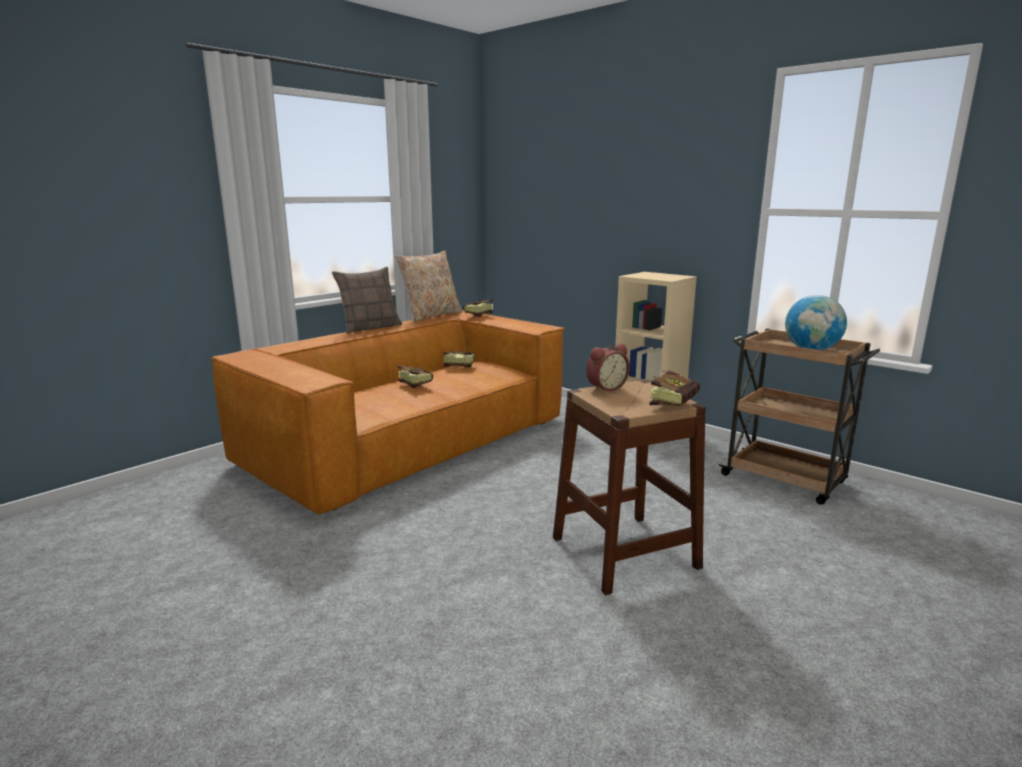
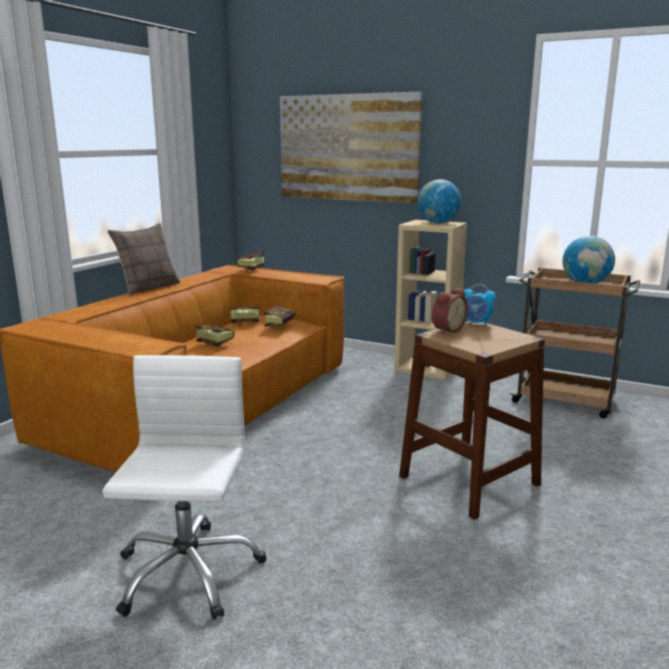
camera: 15 degrees left, 0 degrees up
beige pillow [395,251,463,322] -> none
book [649,371,700,406] -> book moved to [264,305,295,327]
none -> white office chair [102,355,267,620]
none -> picture [280,92,423,203]
none -> globe [417,179,461,223]
none -> alarm clock [464,284,496,327]

